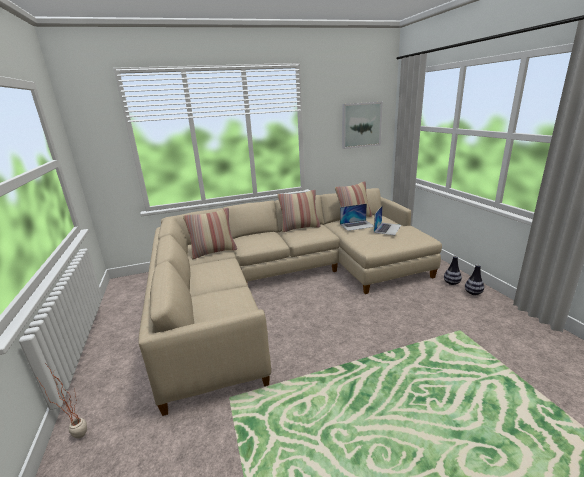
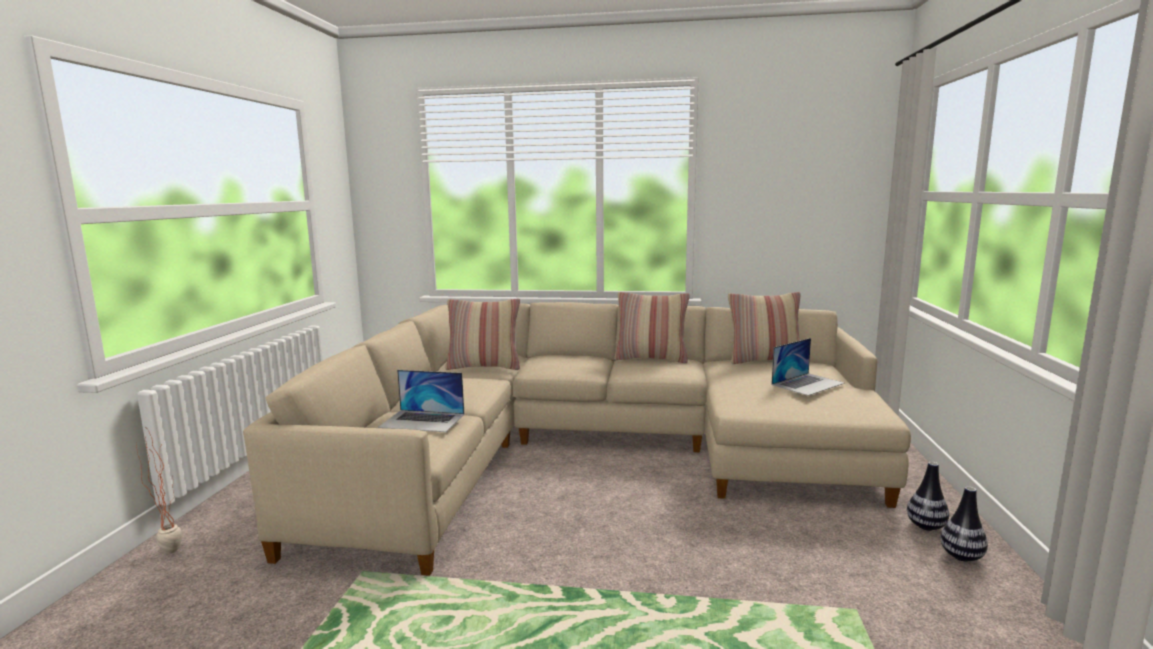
camera: 25 degrees right, 10 degrees down
laptop [340,204,374,231] -> laptop moved to [378,370,465,432]
picture [342,102,383,149] -> none

